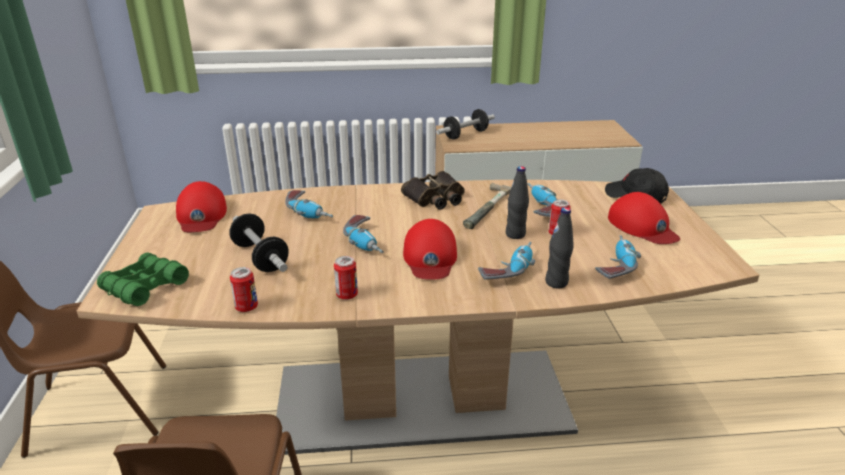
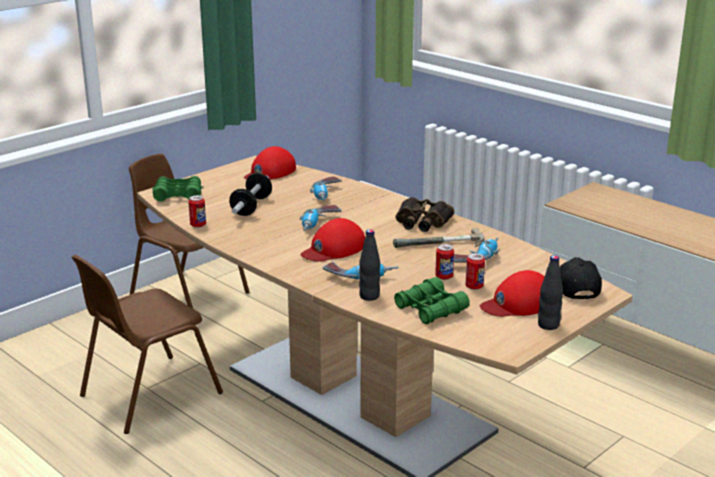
camera: 50 degrees right, 5 degrees down
can [334,256,358,300] -> can moved to [466,253,485,290]
dumbbell [436,109,495,140] -> none
black bottle [506,166,529,239] -> black bottle moved to [538,255,563,330]
power drill [595,235,641,279] -> green binoculars [394,277,470,324]
red cap [608,192,680,244] -> red cap turned 45 degrees clockwise [480,270,545,317]

